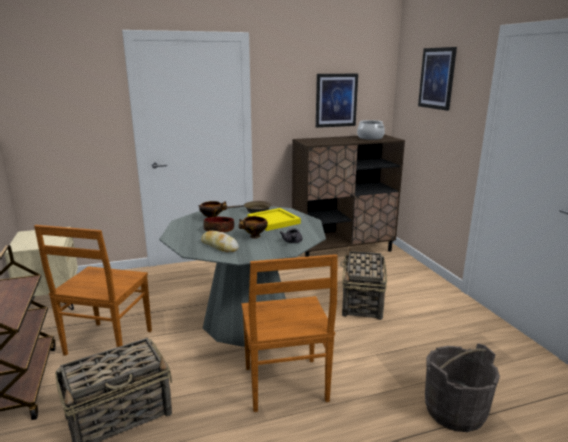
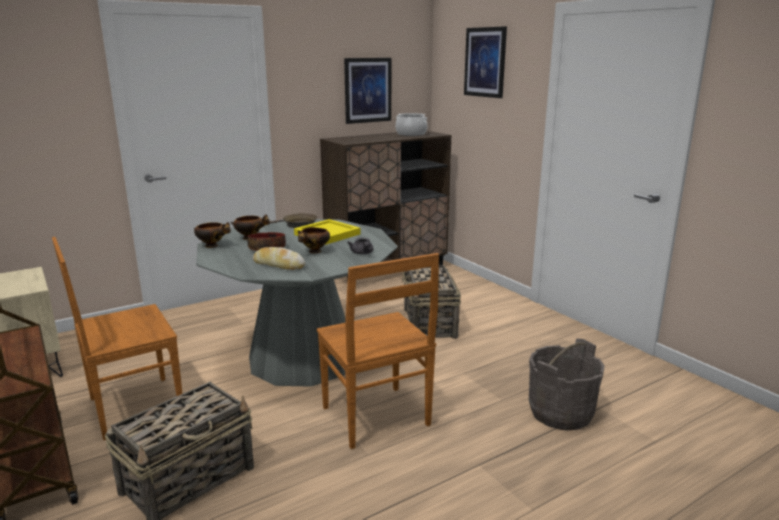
camera: 15 degrees left, 0 degrees up
brown chair [34,225,152,356] -> brown chair turned 60 degrees clockwise [52,237,182,440]
none -> bowl [194,222,231,248]

